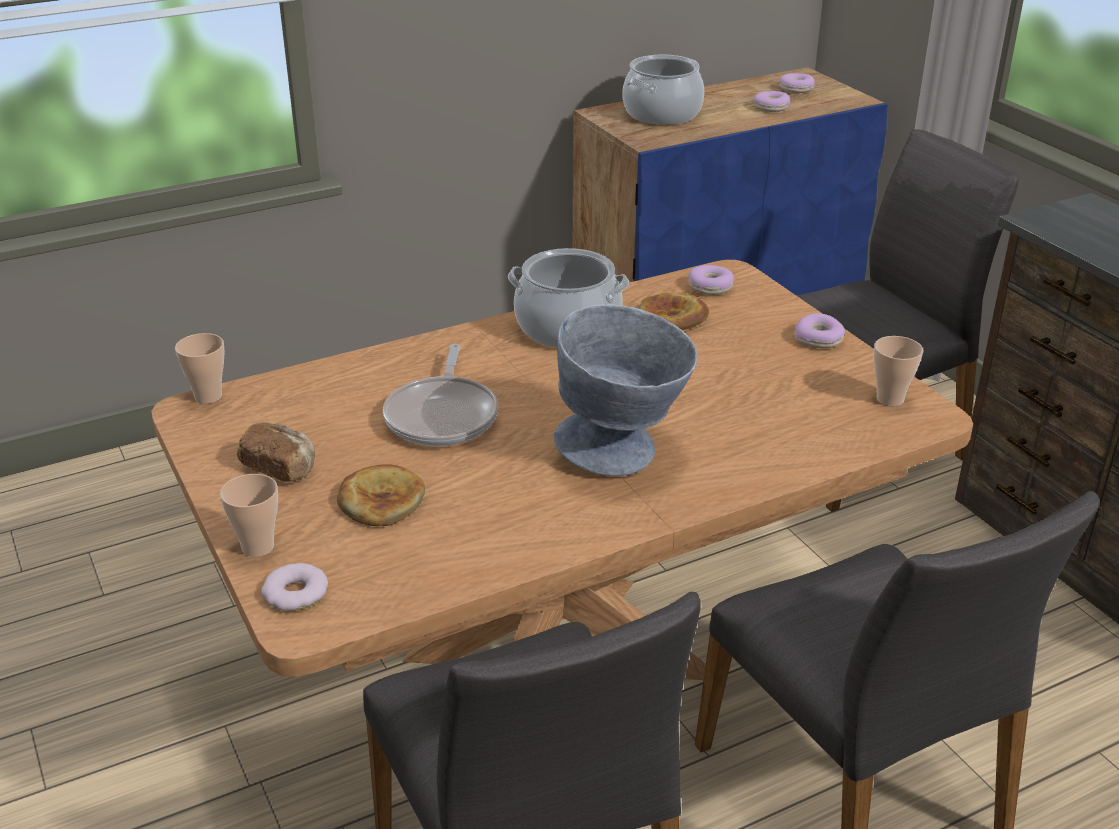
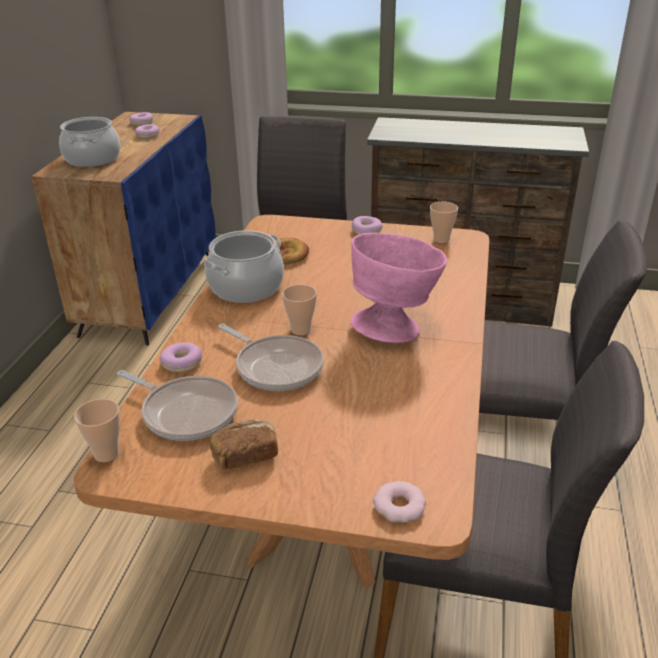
camera: 50 degrees left, 0 degrees up
cup [220,474,278,557] -> cup moved to [282,284,317,335]
bread [337,464,425,526] -> none
grey bowl [554,304,698,476] -> pink bowl [351,233,447,343]
donut [688,265,734,295] -> donut moved to [160,342,202,372]
none -> frying pan [117,370,238,441]

